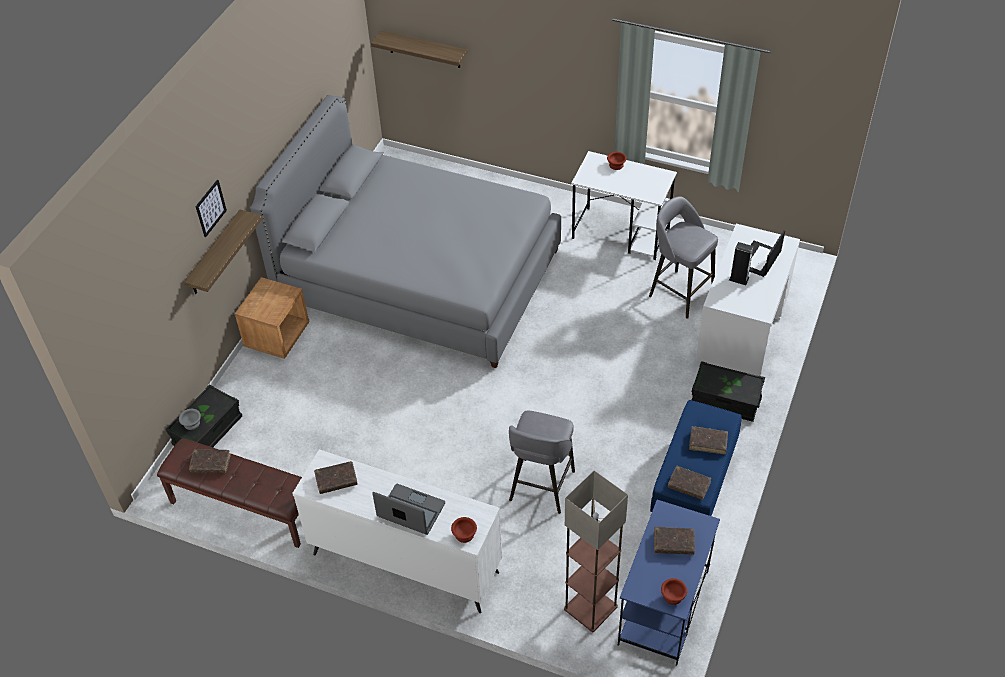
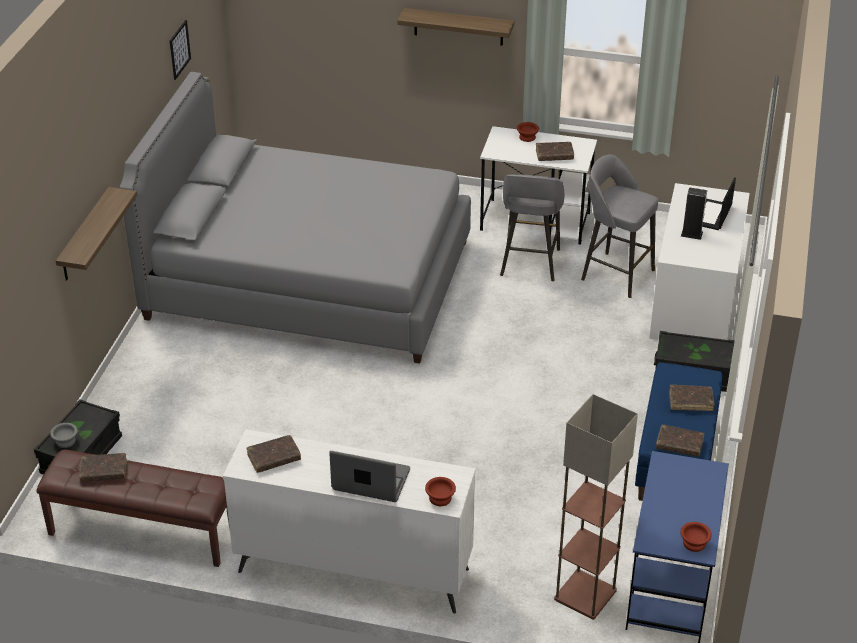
camera: 10 degrees left, 10 degrees down
picture [195,180,227,237] -> picture moved to [170,20,191,80]
brown nightstand [235,277,310,359] -> none
shelf [371,30,468,68] -> shelf moved to [397,8,514,46]
grey stool [509,411,575,514] -> grey stool moved to [500,174,564,281]
brown book [654,527,695,555] -> brown book moved to [536,142,574,161]

